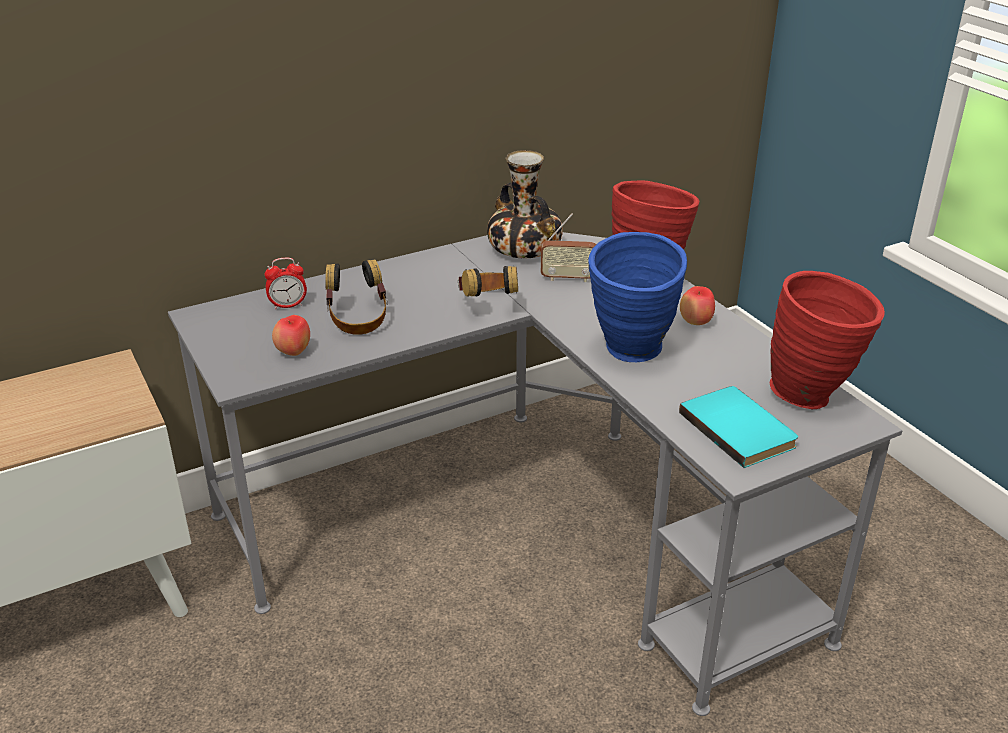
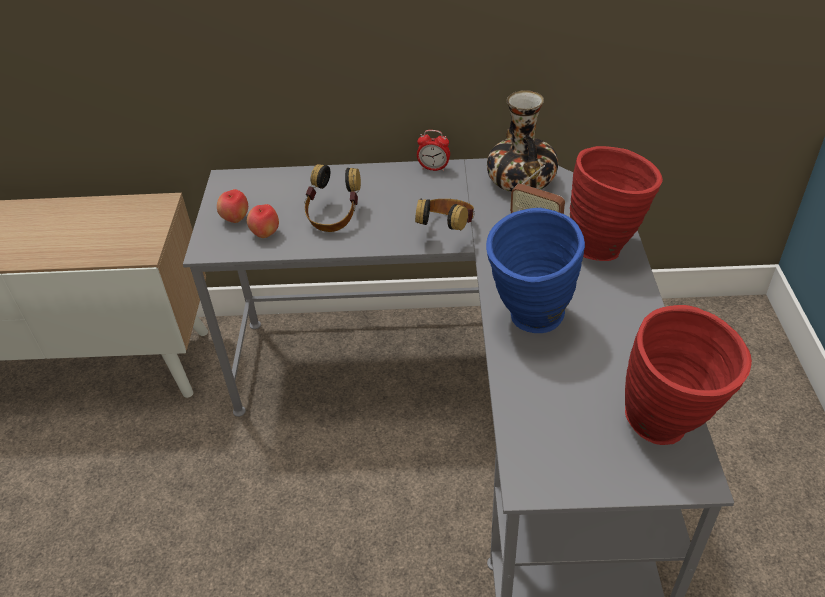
camera: 30 degrees right, 10 degrees up
alarm clock [264,258,307,309] -> alarm clock moved to [417,130,450,171]
turquoise book [679,386,798,468] -> none
apple [680,286,715,325] -> apple moved to [217,189,248,223]

